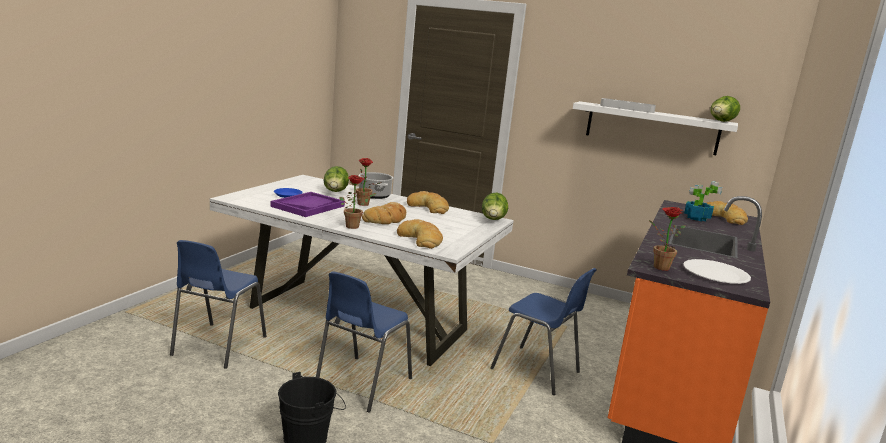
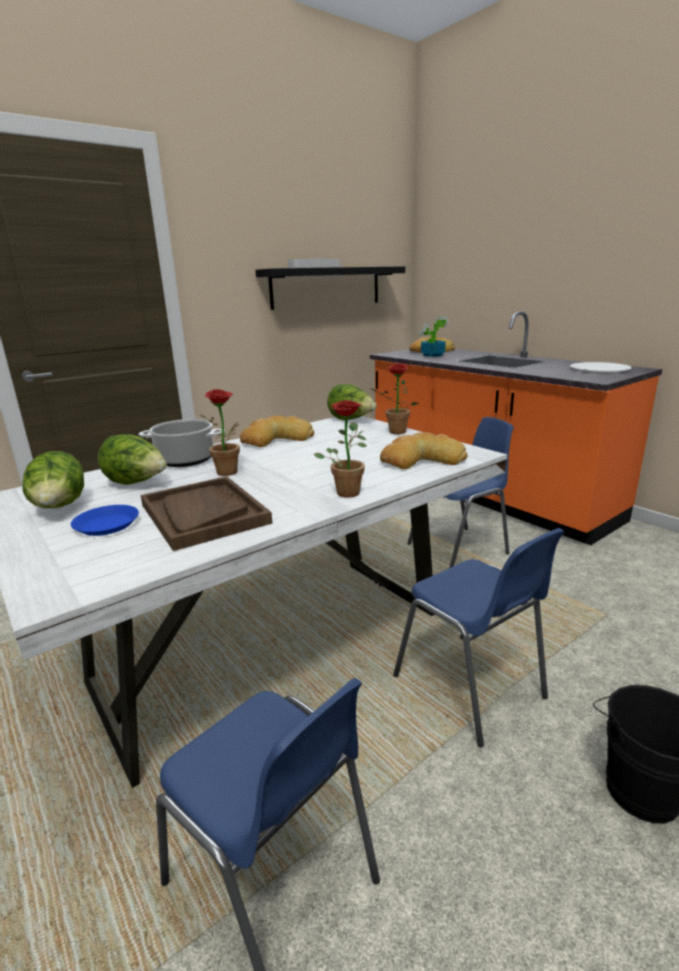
camera: 60 degrees left, 5 degrees up
purple tray [270,192,345,217] -> brown tray [141,476,272,551]
bread [362,202,406,224] -> none
white shelf [573,101,738,155] -> black shelf [255,266,405,310]
potted plant [649,207,686,271] -> potted plant moved to [370,363,419,434]
lettuce [710,96,740,122] -> lettuce moved to [22,451,84,508]

